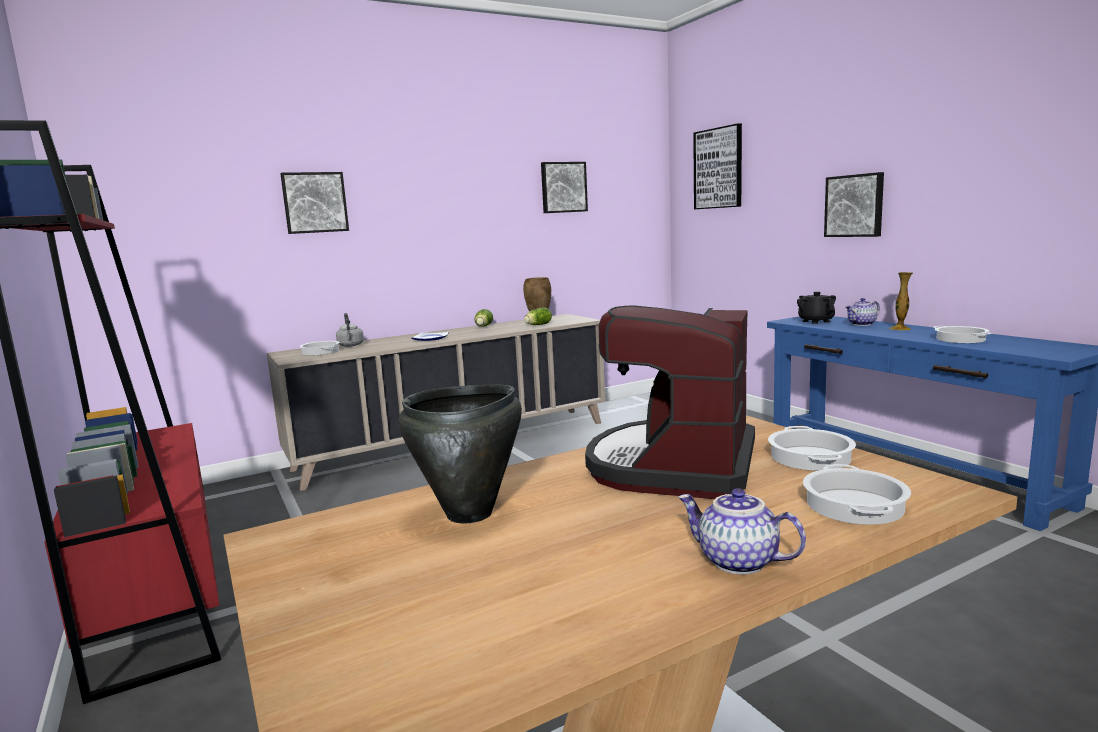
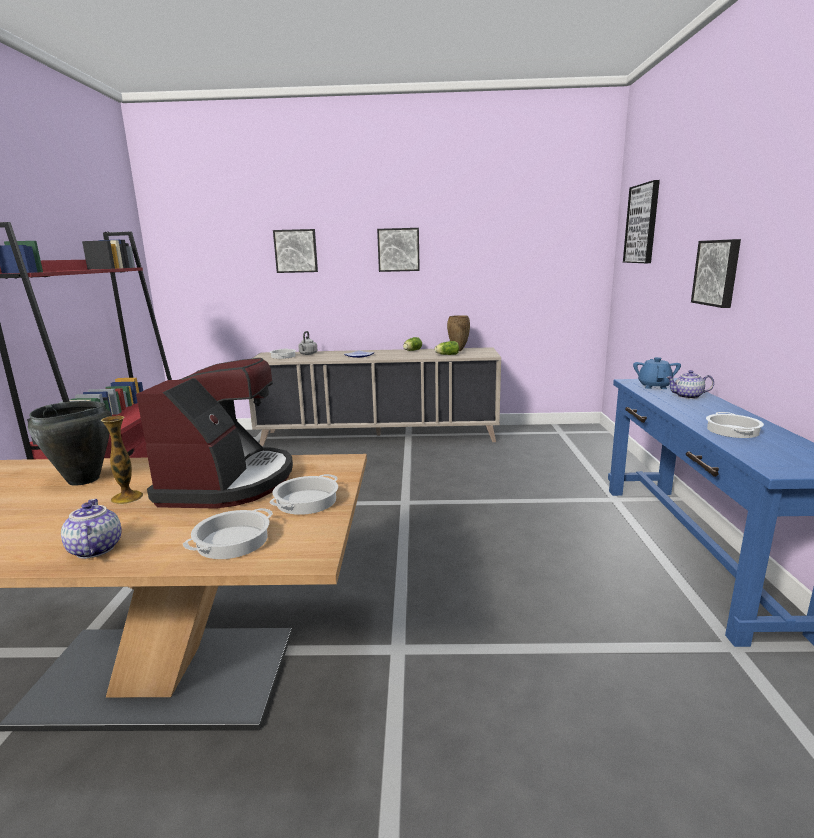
camera: 30 degrees right, 5 degrees up
picture [541,162,588,213] -> picture moved to [377,228,420,272]
coffee machine [585,305,755,499] -> coffee machine turned 135 degrees clockwise [136,358,293,509]
black teapot [797,292,836,324] -> blue teapot [633,357,681,389]
vase [889,272,913,330] -> vase moved to [101,416,143,504]

